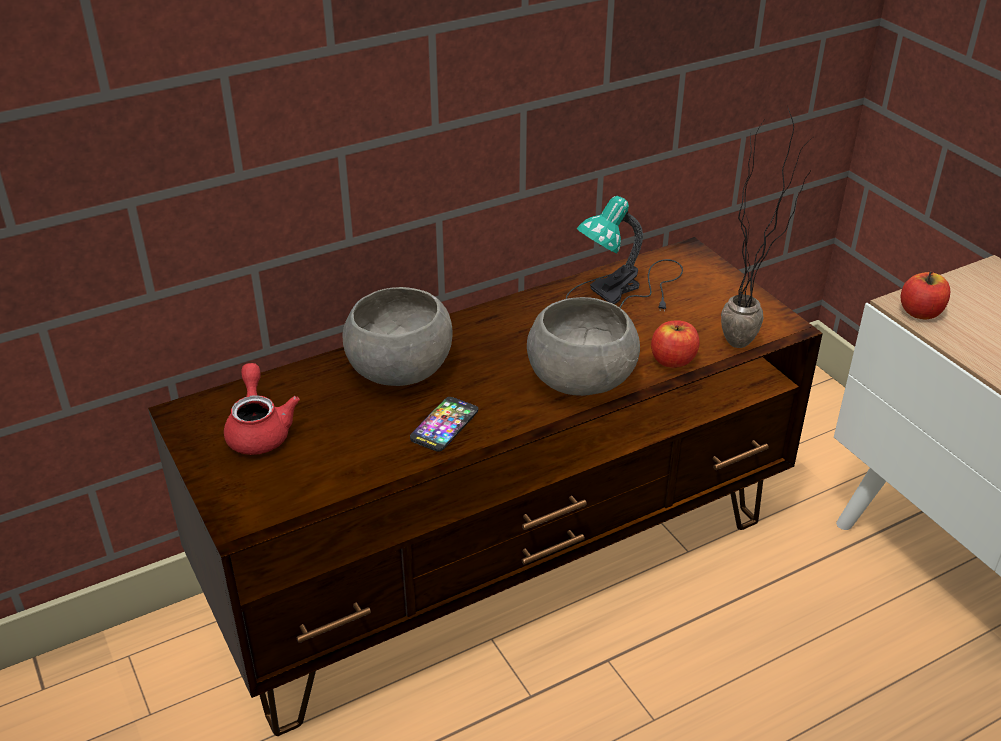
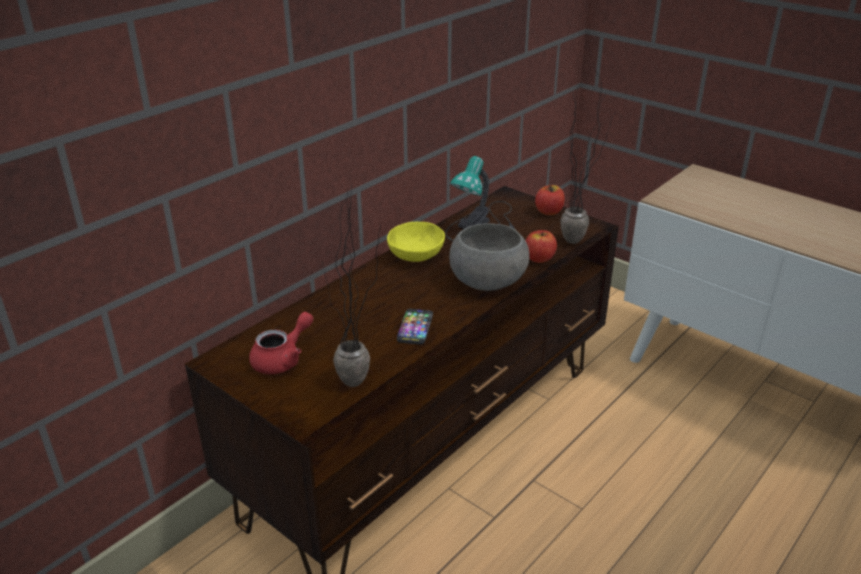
camera: 20 degrees left, 5 degrees down
red teapot [224,363,300,455] -> red teapot turned 75 degrees clockwise [249,312,313,374]
grey bowl [343,287,453,386] -> none
apple [901,271,950,319] -> apple moved to [535,184,565,215]
none -> potted plant [322,186,381,387]
none -> yellow bowl [387,222,445,262]

